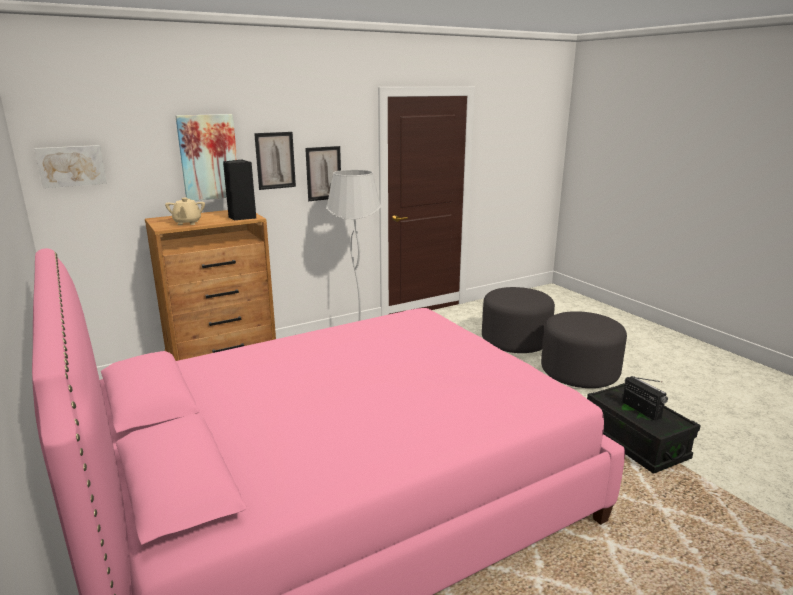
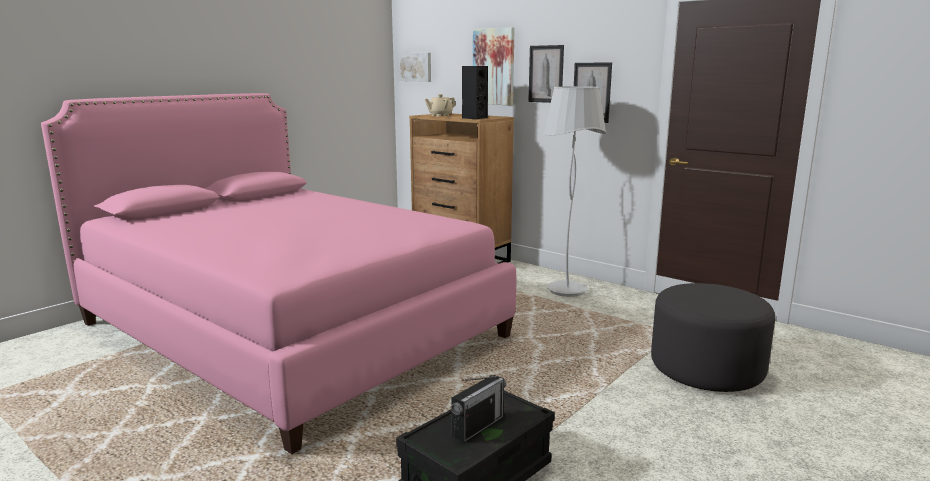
camera: 70 degrees right, 5 degrees down
grey ottoman [541,311,627,388] -> none

